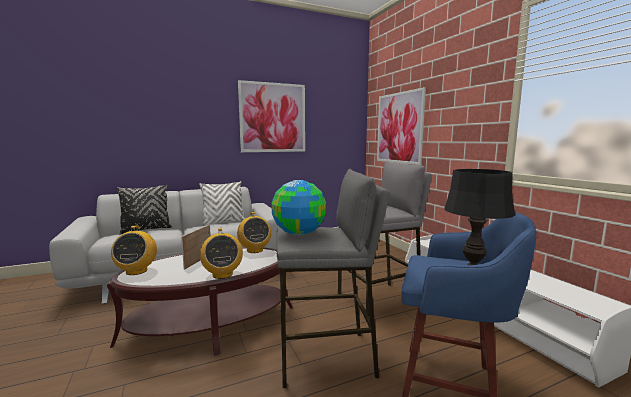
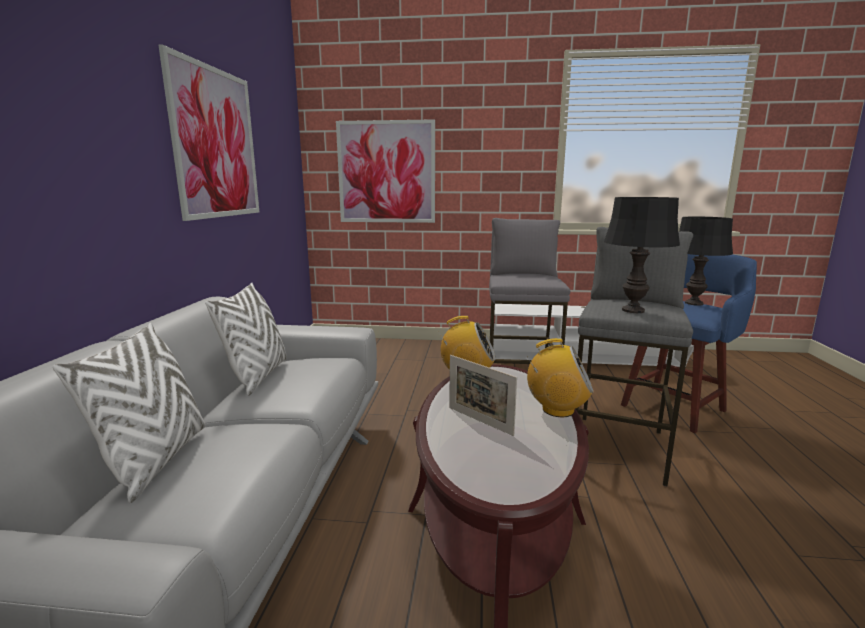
camera: 60 degrees left, 5 degrees up
radio [111,225,157,275] -> none
black pillow [117,185,172,234] -> white pillow [53,323,205,503]
globe [271,180,326,235] -> black table lamp [604,197,680,313]

